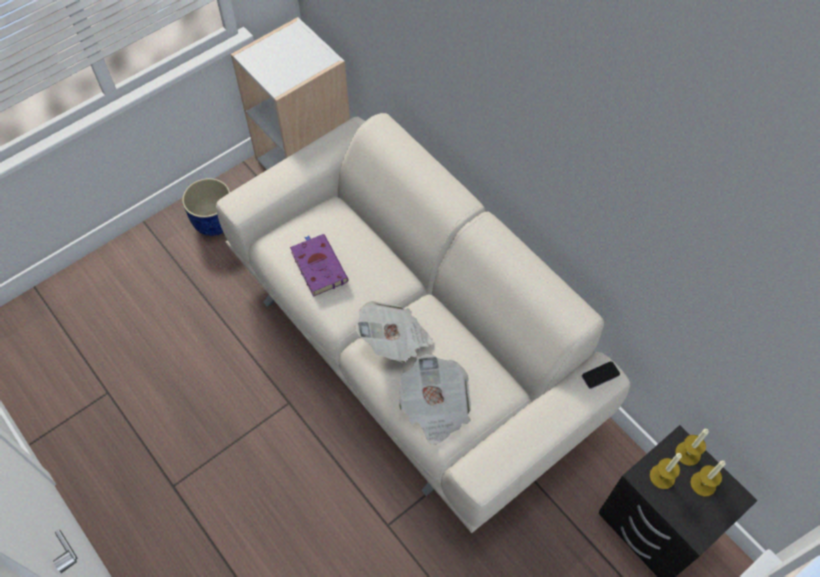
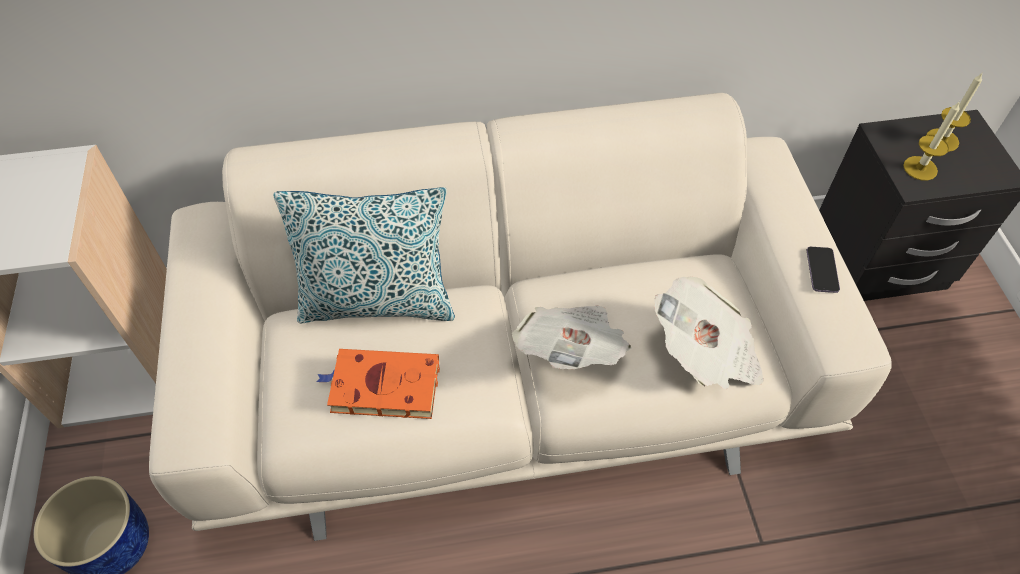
camera: 60 degrees left, 5 degrees down
purple book [290,234,348,297] -> orange book [317,349,440,419]
phone [582,361,620,389] -> phone moved to [807,247,840,293]
candle [675,429,709,466] -> none
none -> pillow [273,187,455,323]

